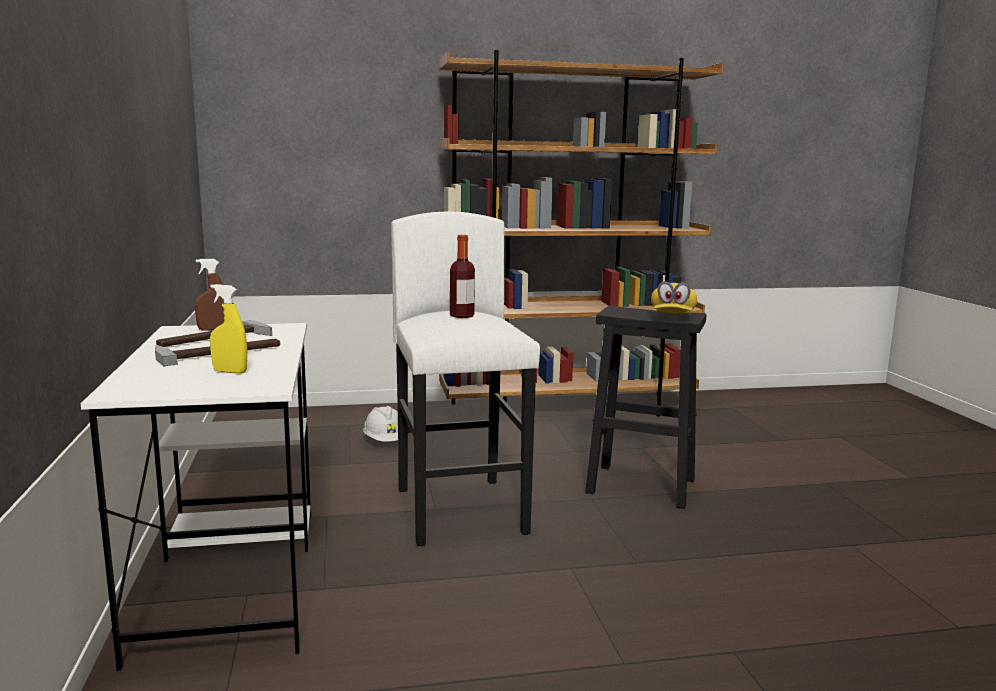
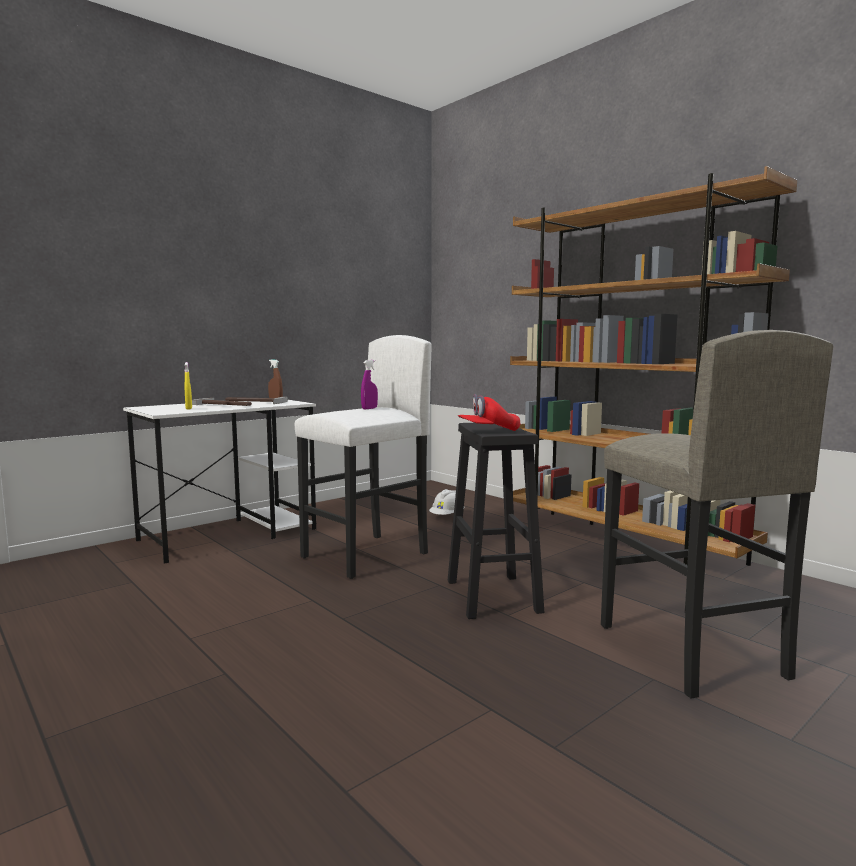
camera: 60 degrees right, 5 degrees down
bottle [450,235,475,318] -> purple spray bottle [361,360,378,409]
yellow cap [651,281,697,313] -> red cap [458,394,520,431]
none -> grey stool [601,330,833,699]

